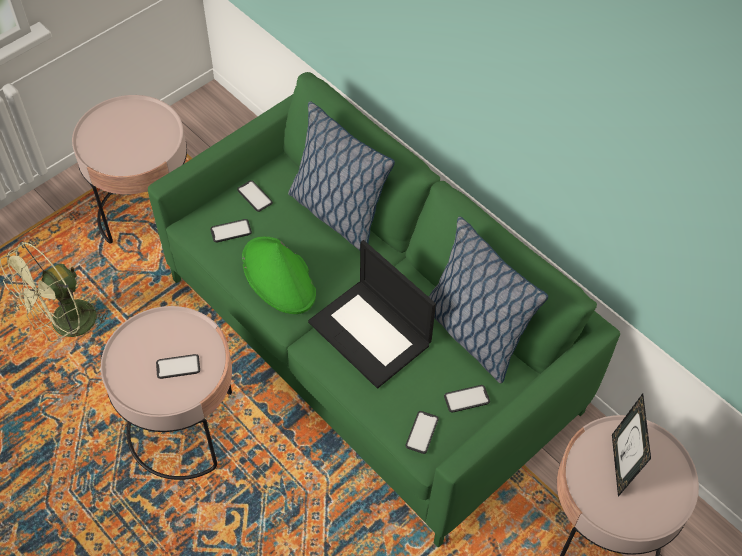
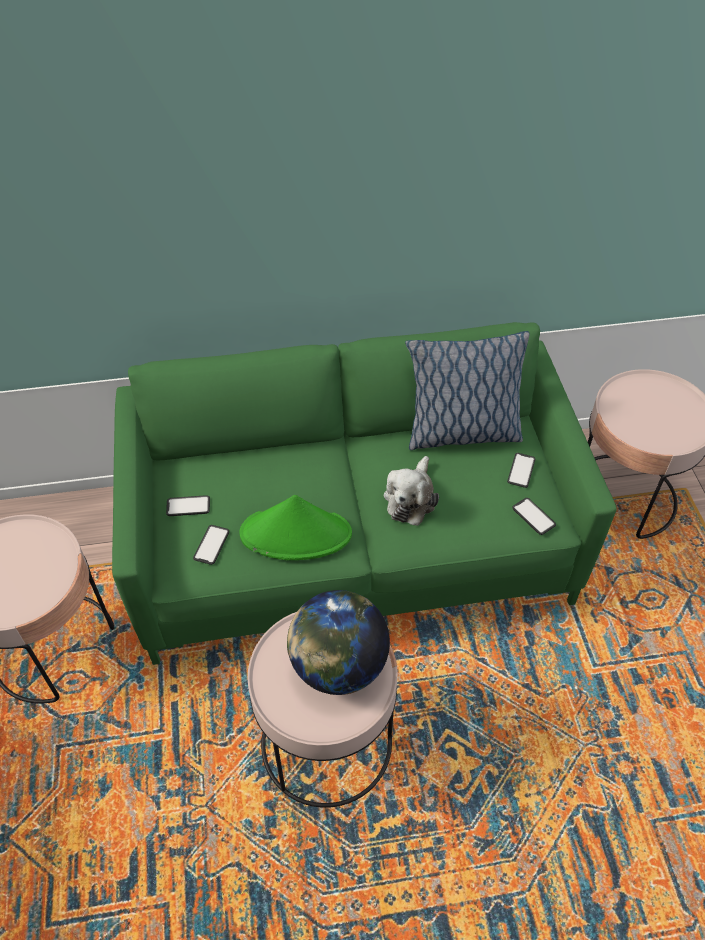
camera: 55 degrees left, 5 degrees down
green fan [0,241,108,342] -> none
phone [156,354,200,379] -> globe [287,590,390,695]
pillow [288,101,395,251] -> none
laptop [308,240,436,389] -> plush toy [384,456,439,526]
picture frame [612,394,651,497] -> none

